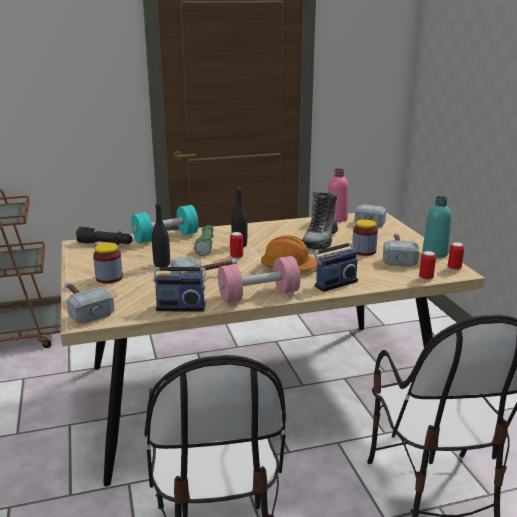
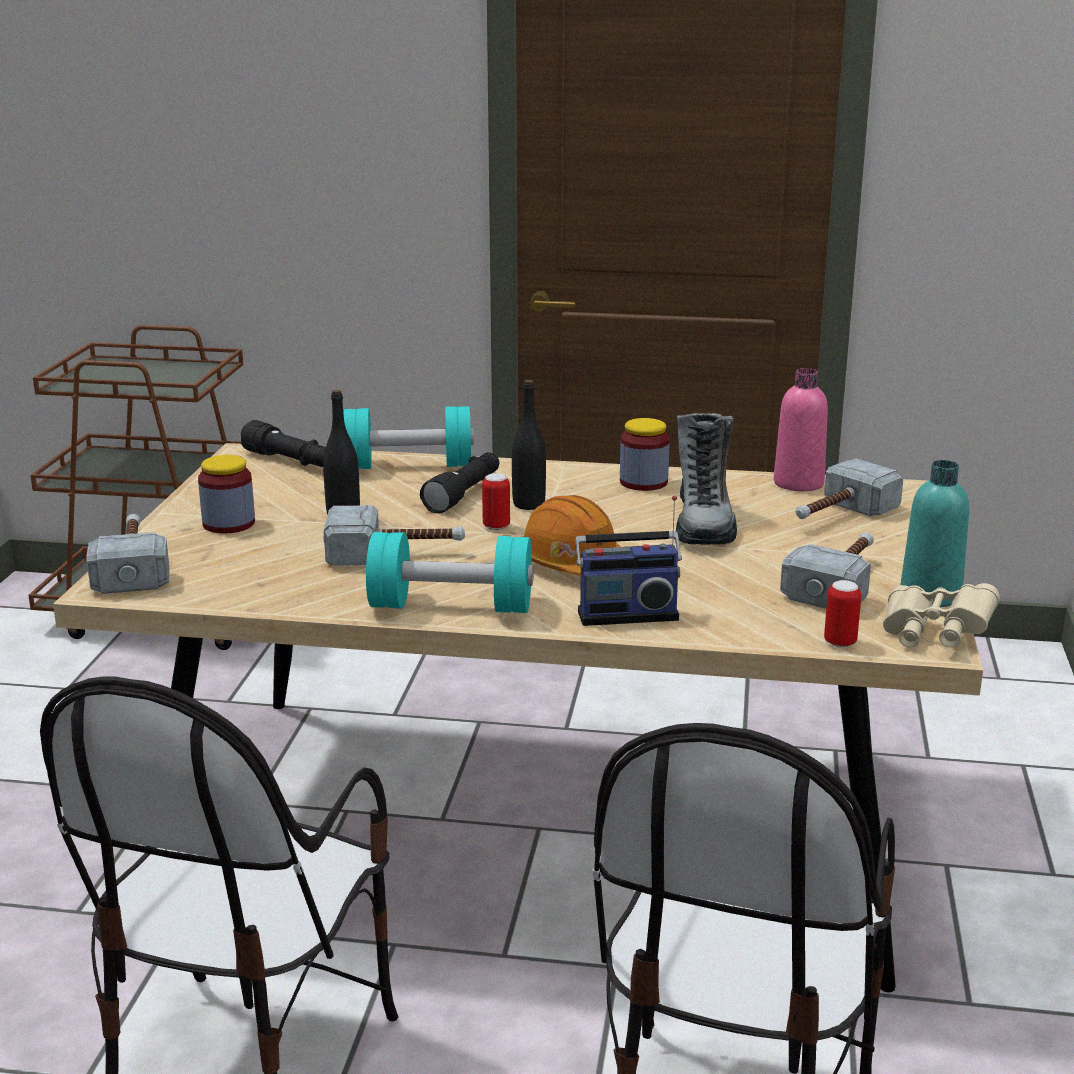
camera: 25 degrees right, 0 degrees up
radio [153,250,206,312] -> none
green flashlight [194,225,214,256] -> black flashlight [420,452,499,513]
pink dumbbell [218,256,300,303] -> turquoise dumbbell [366,532,534,613]
boot [302,192,338,250] -> boot turned 45 degrees counterclockwise [676,413,737,545]
jar [352,219,378,256] -> jar moved to [620,418,670,491]
can [448,242,464,270] -> beige binoculars [883,583,1000,648]

